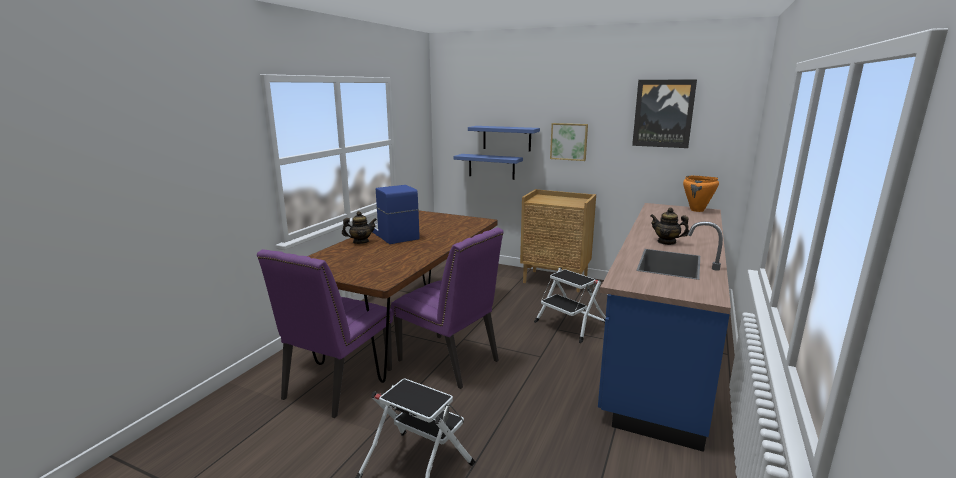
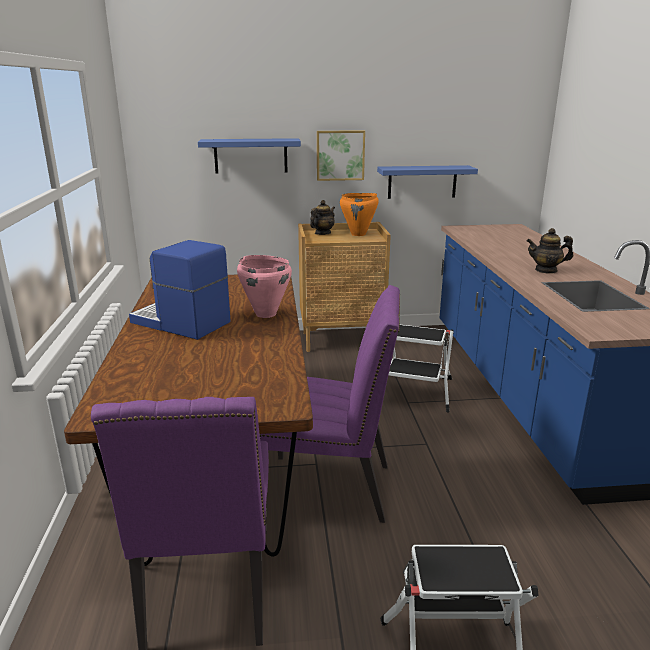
camera: 30 degrees left, 5 degrees up
teapot [342,211,377,244] -> teapot moved to [310,200,335,235]
blue shelf [453,154,523,180] -> blue shelf moved to [377,165,478,199]
picture [632,79,697,148] -> none
orange cooking pot [683,176,719,212] -> orange cooking pot moved to [340,193,379,236]
none -> pink cooking pot [237,255,292,318]

